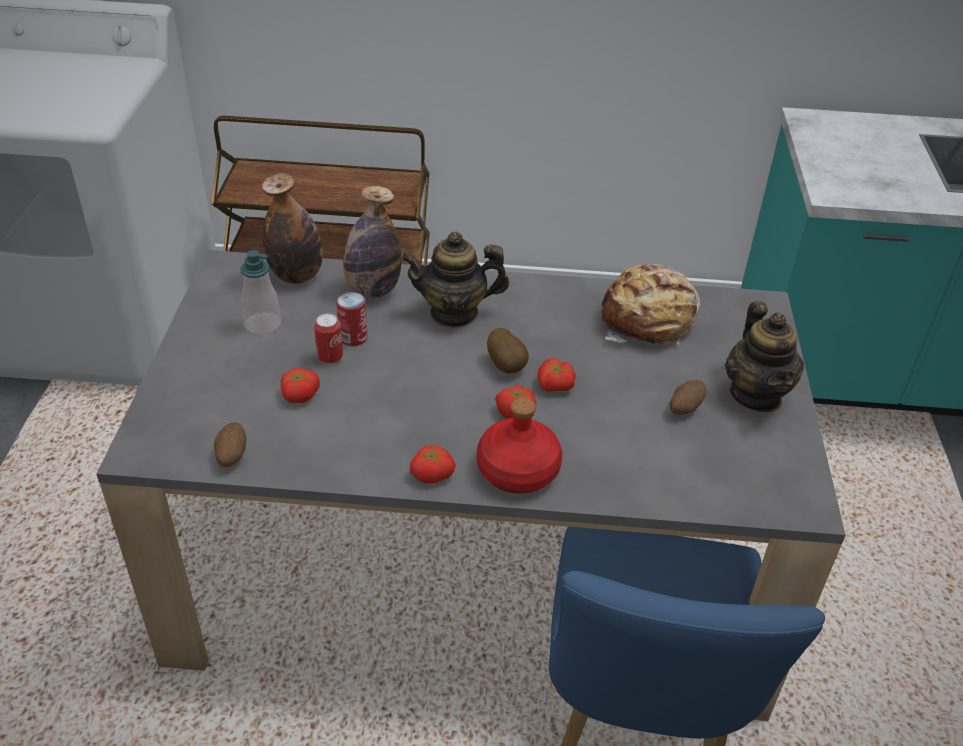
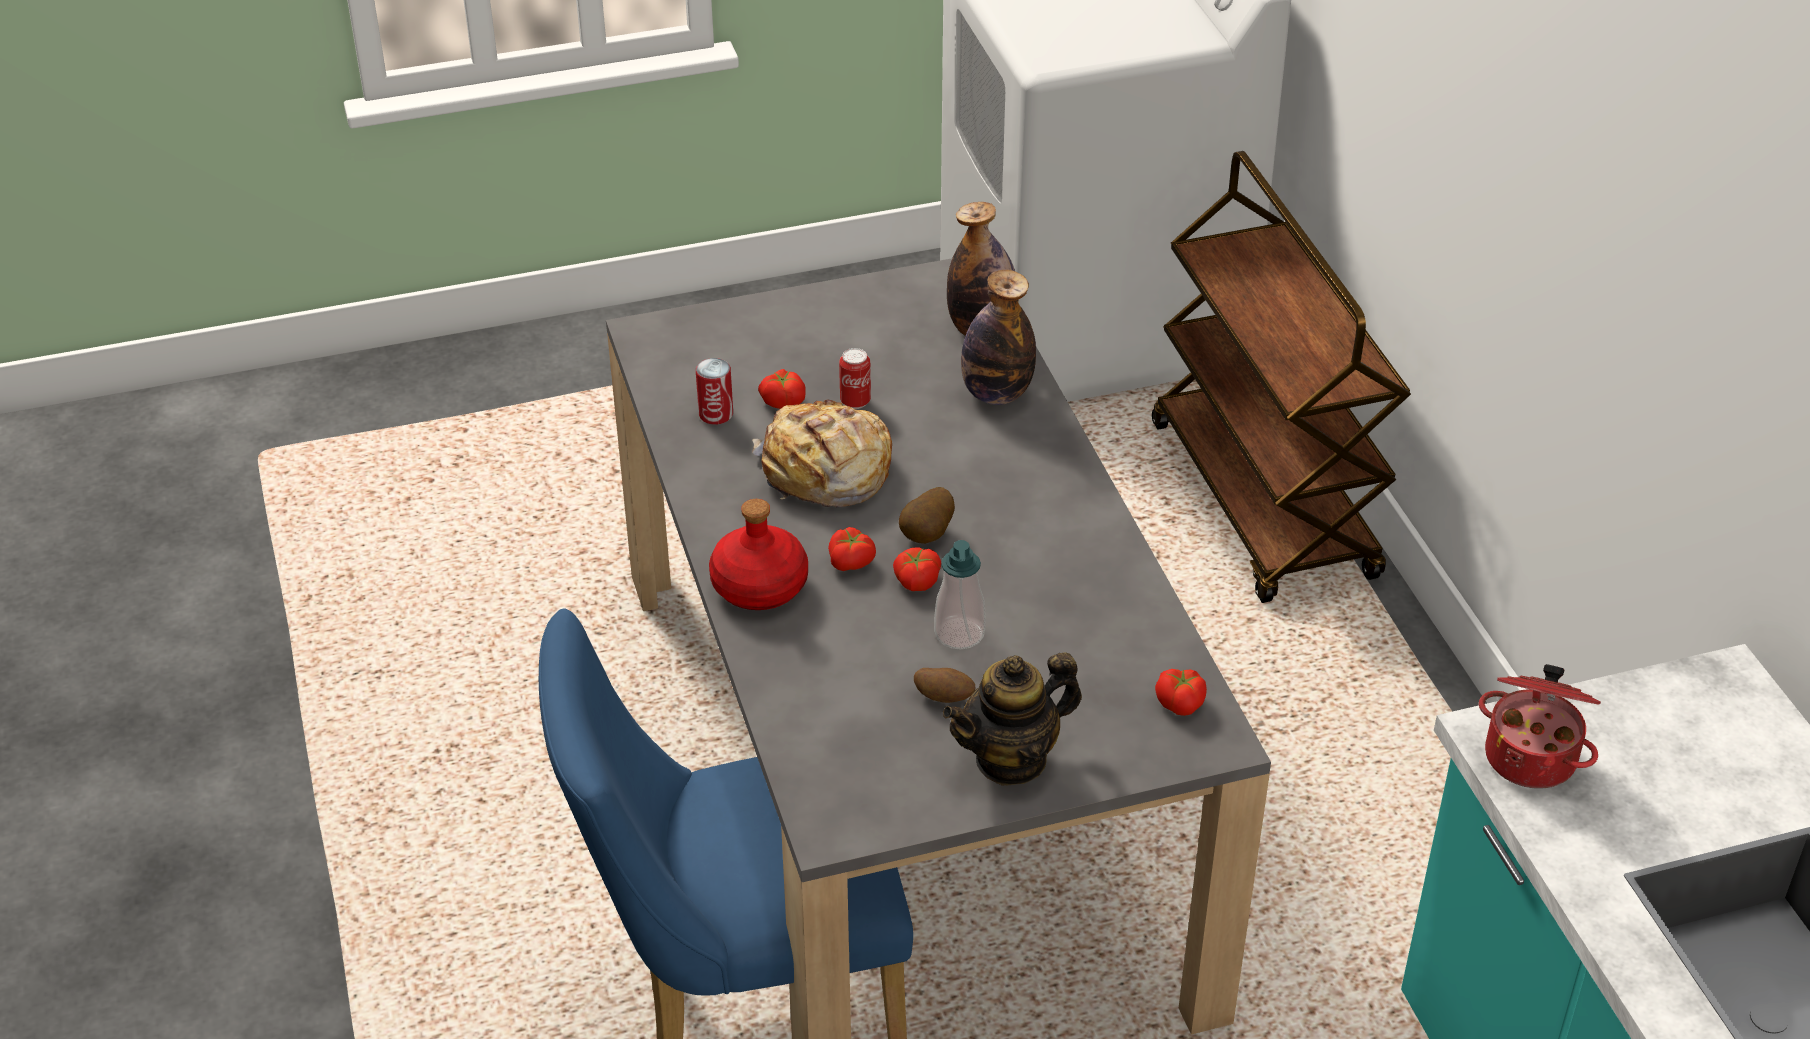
camera: 70 degrees right, 0 degrees up
potato [214,422,246,467] -> none
soap dispenser [240,250,281,335] -> soap dispenser moved to [934,540,986,649]
can [336,292,367,346] -> can moved to [696,358,733,425]
teapot [401,232,509,328] -> none
tomato [410,445,456,484] -> tomato moved to [1155,669,1207,716]
bread [601,264,700,344] -> bread moved to [752,400,892,507]
none -> cooking pot [1479,664,1601,789]

